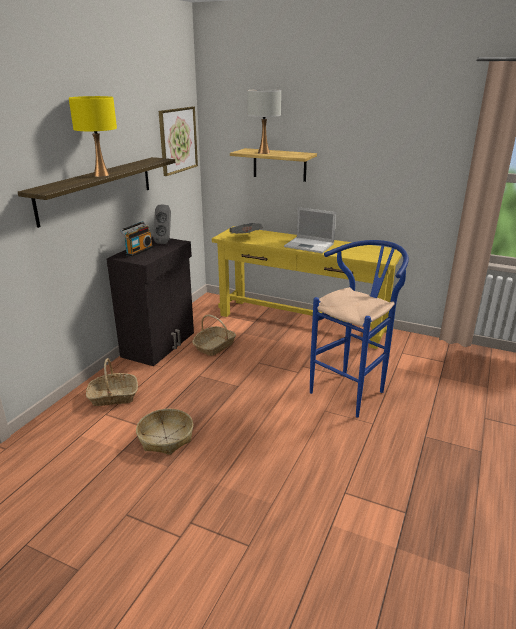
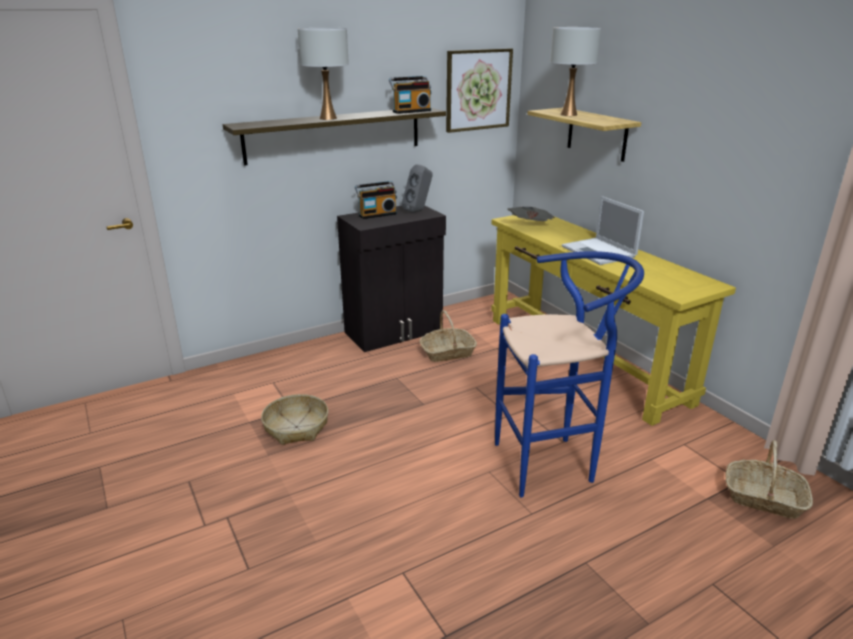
camera: 35 degrees right, 0 degrees up
yellow table lamp [69,96,117,177] -> white table lamp [298,28,349,120]
basket [86,358,138,406] -> basket moved to [725,440,813,519]
none -> radio [389,76,431,114]

